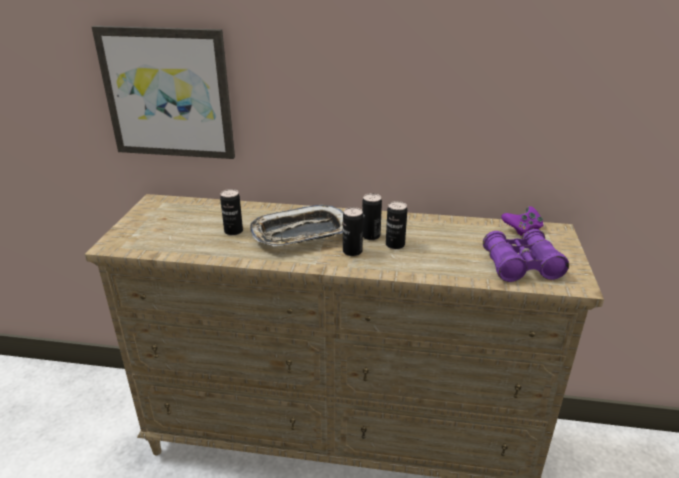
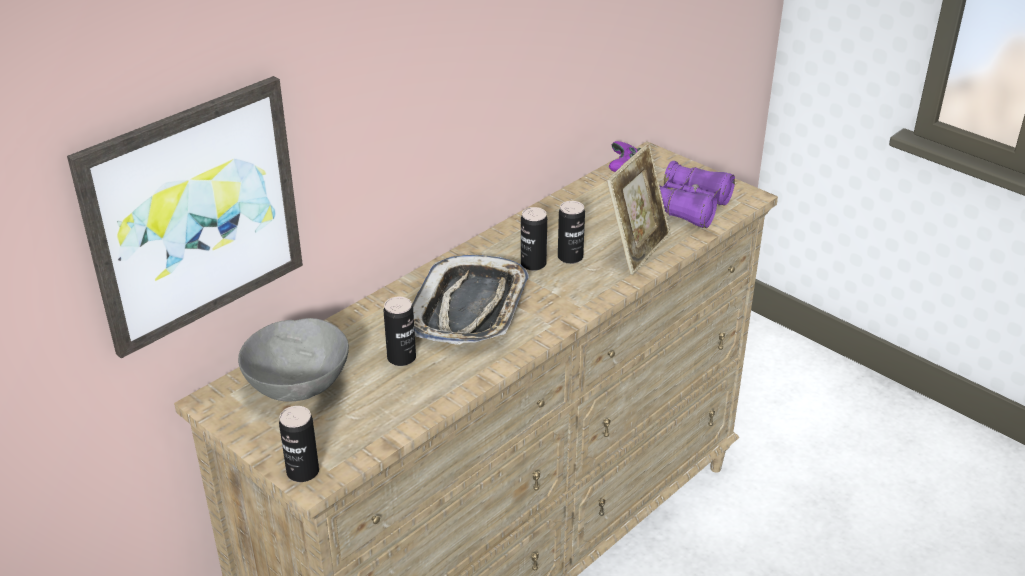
camera: 55 degrees left, 5 degrees up
can [343,207,363,256] -> can moved to [279,406,319,482]
none -> grey bowl [238,318,349,402]
none -> picture frame [607,143,670,275]

